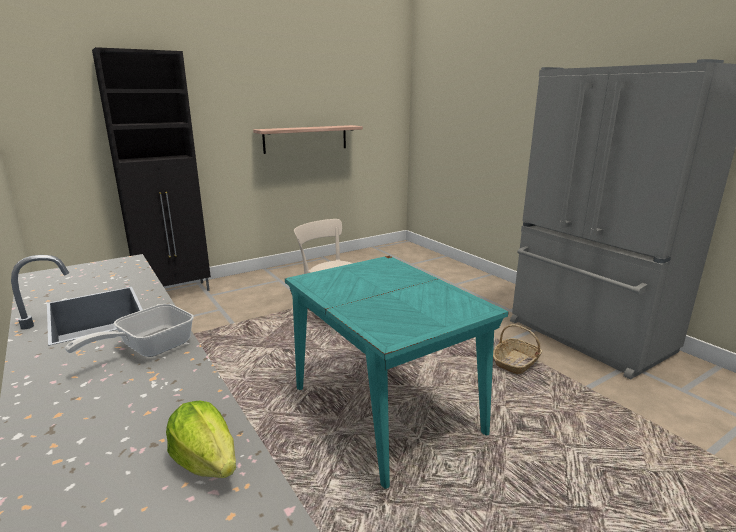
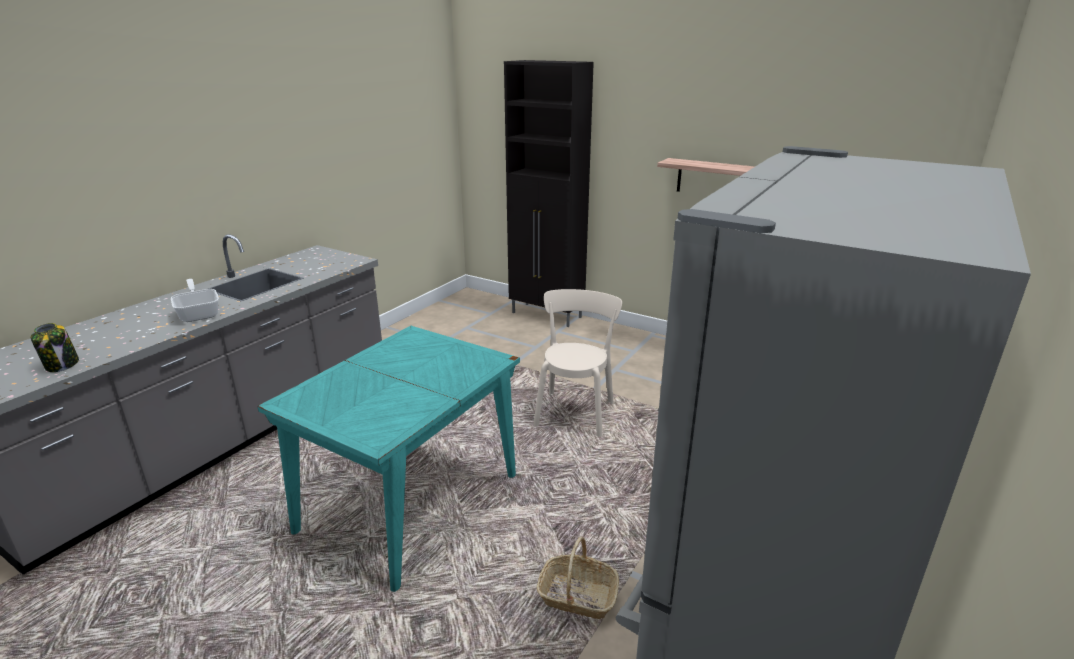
camera: 65 degrees right, 5 degrees up
frying pan [65,304,194,357] -> frying pan turned 45 degrees clockwise [171,279,219,322]
lettuce [166,400,236,478] -> jar [31,323,79,372]

